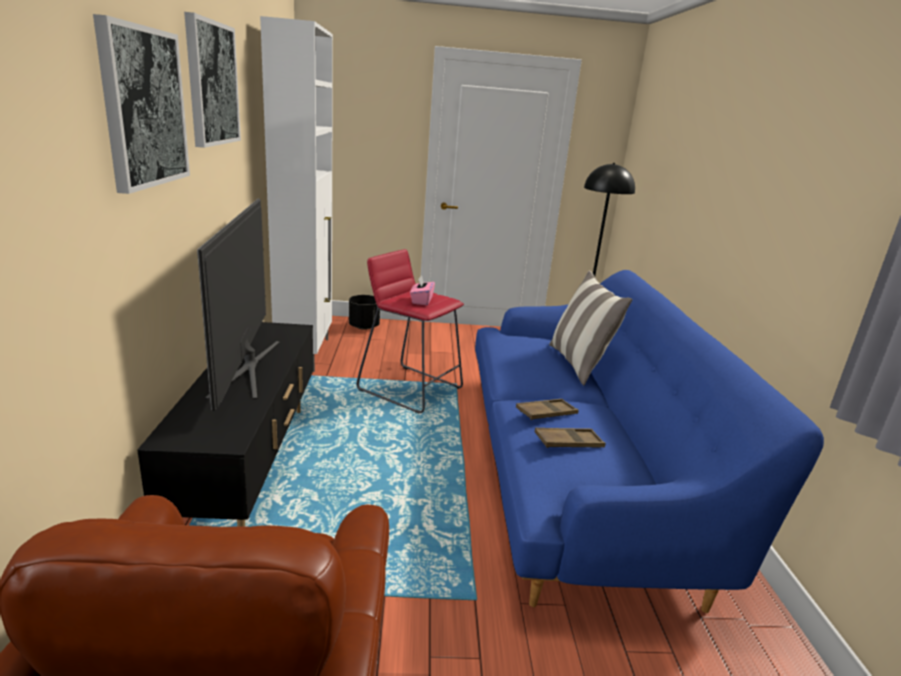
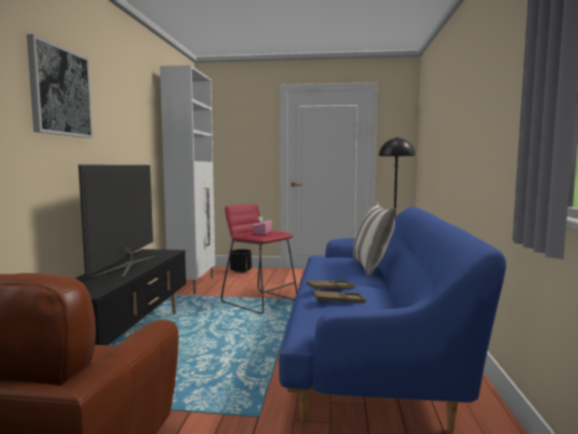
camera: 10 degrees right, 15 degrees down
picture [184,12,241,148] -> none

